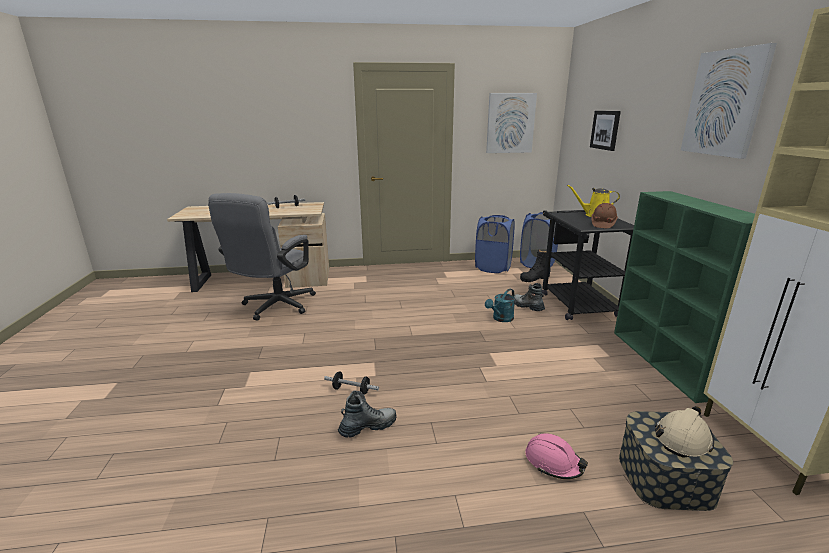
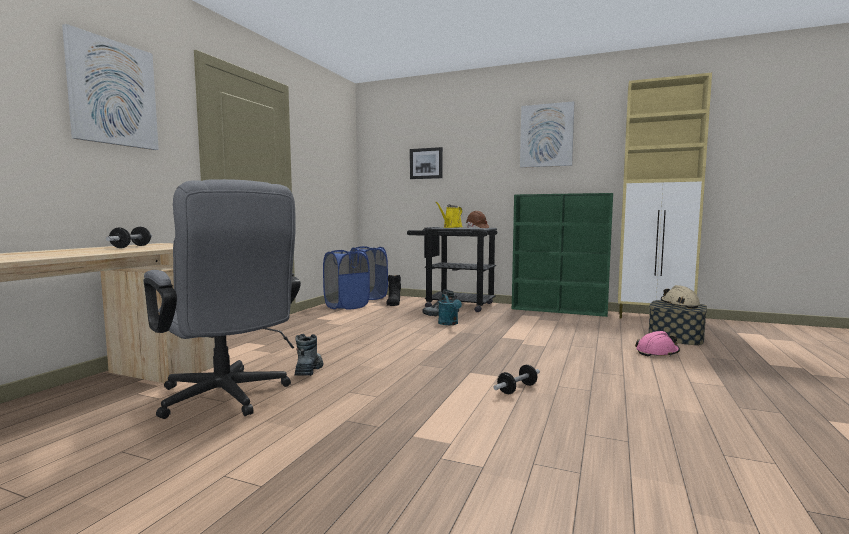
camera: 60 degrees left, 15 degrees down
boot [338,390,397,438] -> boot moved to [294,334,323,376]
picture [486,93,537,153] -> picture moved to [62,24,159,150]

